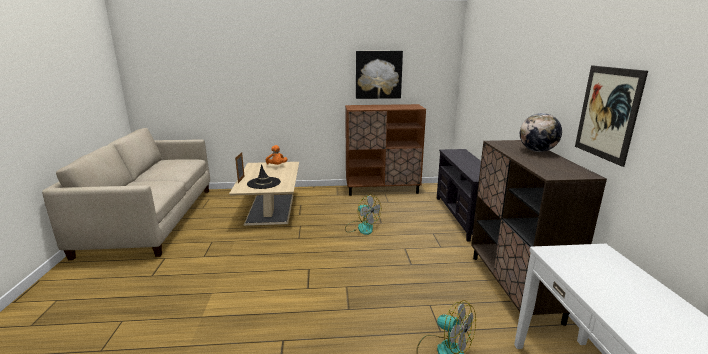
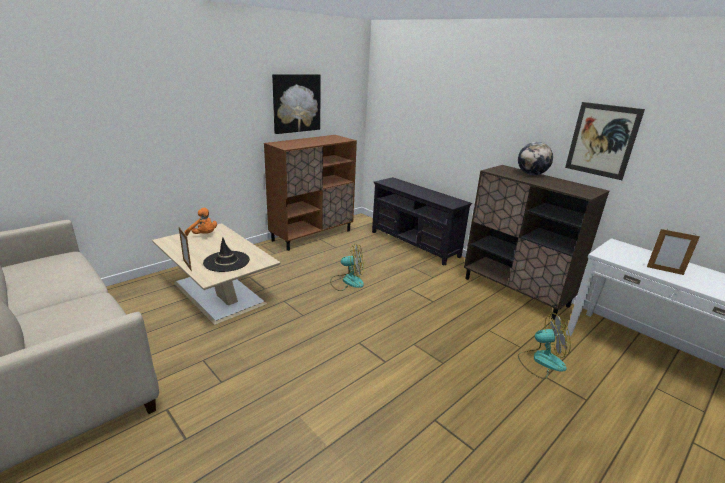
camera: 40 degrees left, 5 degrees up
none -> picture frame [647,229,700,275]

